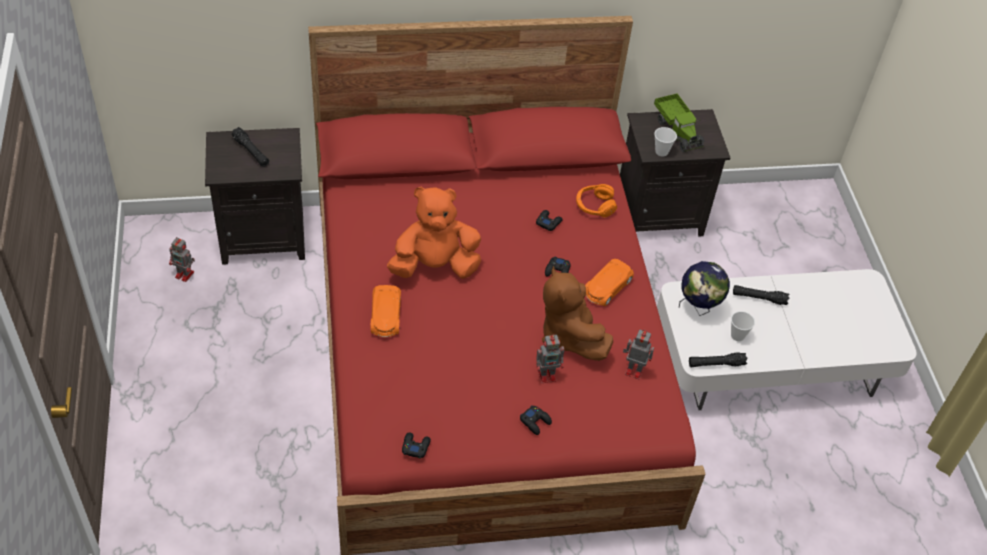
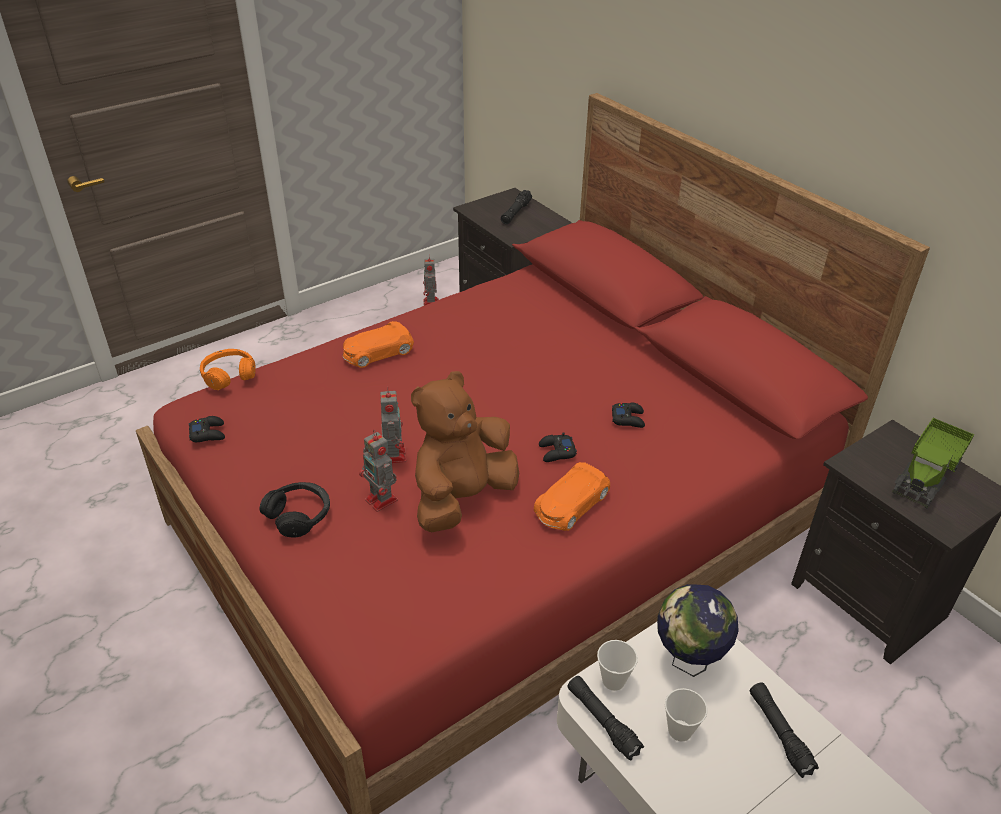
camera: 65 degrees right, 10 degrees down
orange plush toy [387,187,481,279] -> none
black game controller [520,406,552,435] -> black headphones [259,482,330,538]
orange headphones [576,184,617,218] -> orange headphones moved to [200,349,256,390]
orange toy car [585,259,634,306] -> orange toy car turned 60 degrees counterclockwise [534,462,610,531]
toy robot [623,330,654,379] -> toy robot moved to [380,387,406,463]
cup [654,127,677,156] -> cup moved to [597,640,638,691]

